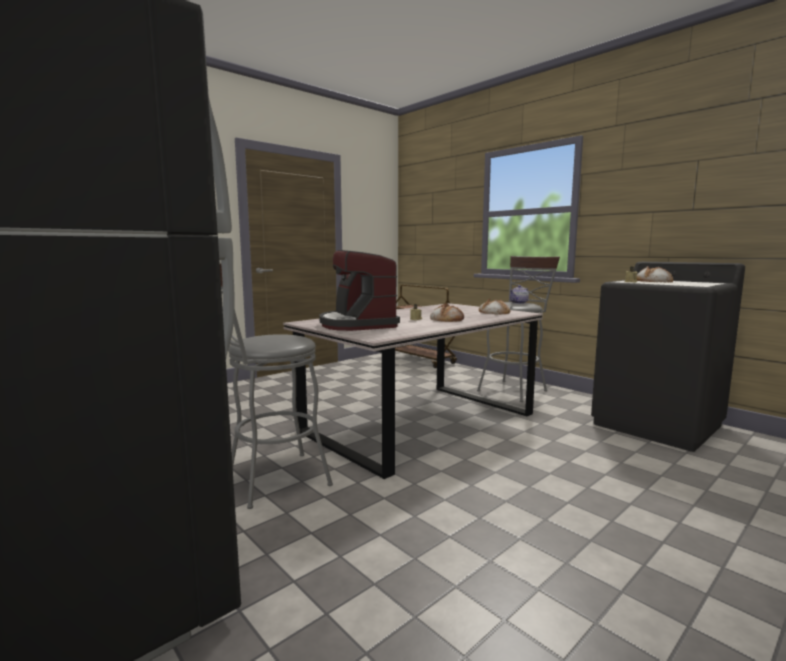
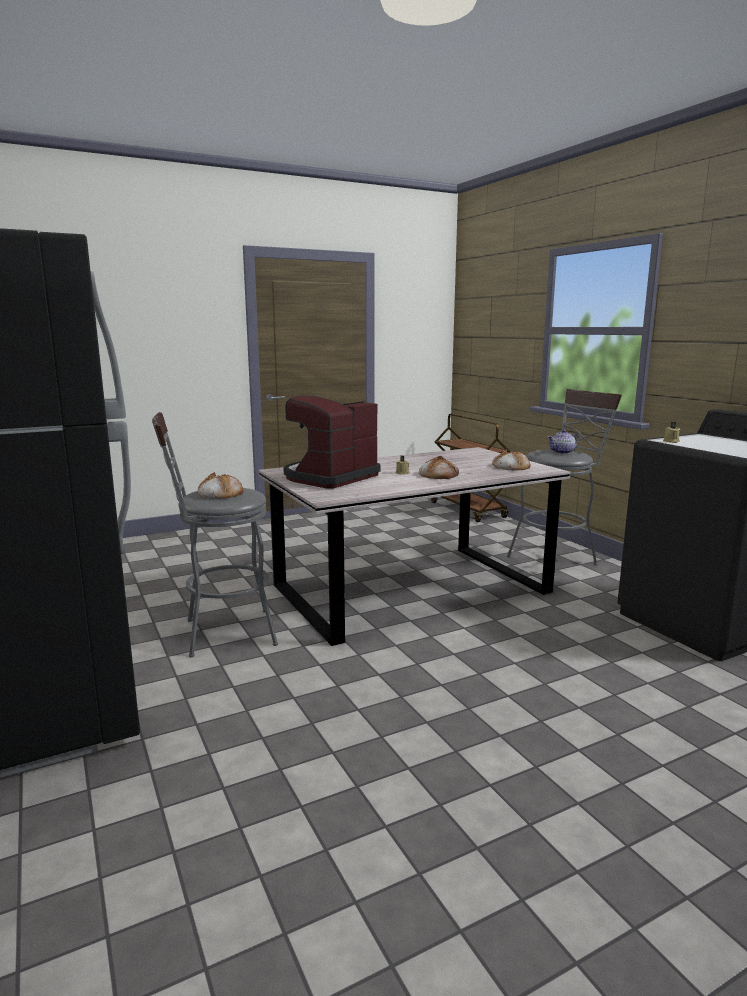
camera: 15 degrees right, 5 degrees up
coffee machine [319,250,400,331] -> coffee machine turned 45 degrees clockwise [284,395,381,489]
bread [637,266,673,283] -> bread moved to [198,472,243,499]

